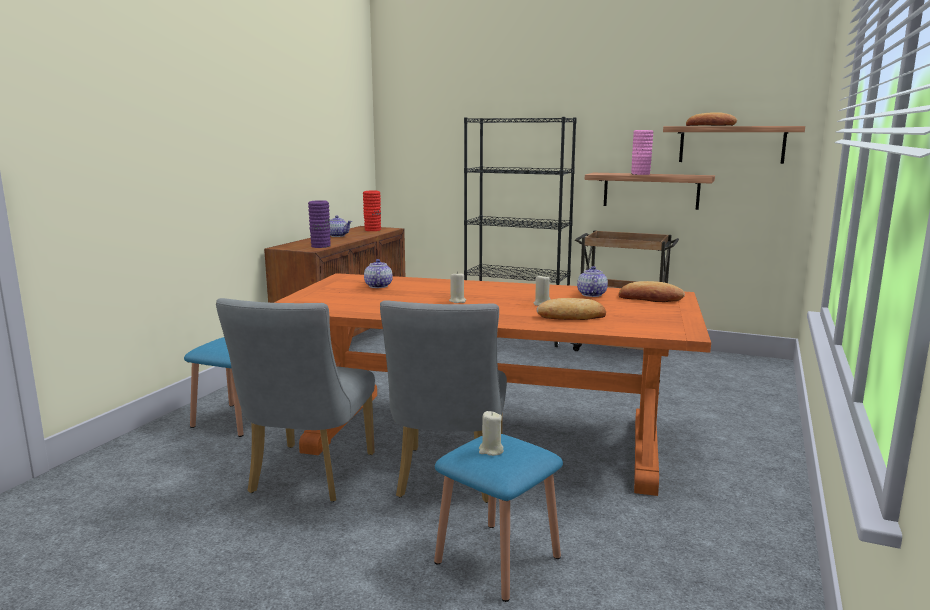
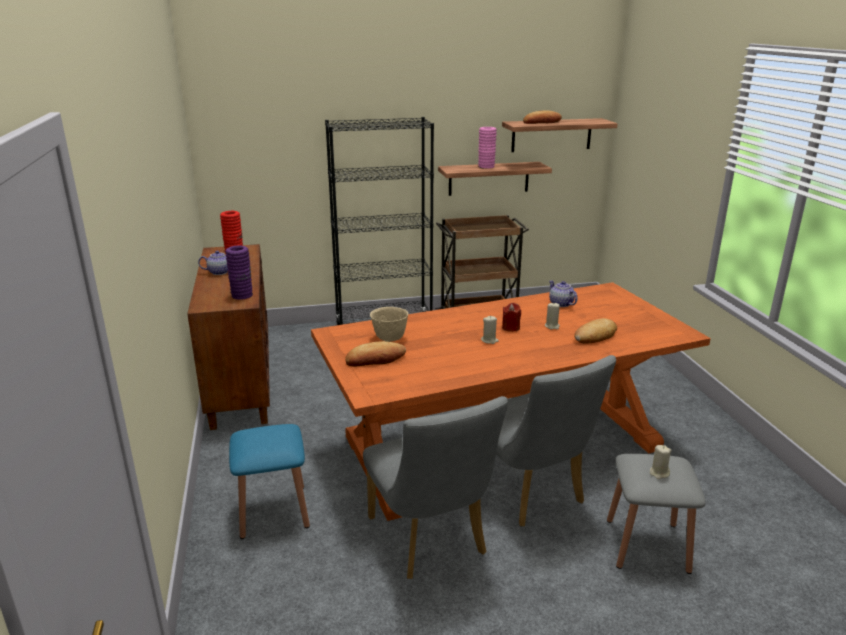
camera: 35 degrees left, 10 degrees up
teapot [364,259,393,288] -> beige bowl [370,307,408,342]
blue stool [434,434,563,602] -> grey stool [607,454,706,574]
bread [619,281,685,302] -> bread moved to [345,341,406,366]
none -> red candle [502,303,521,332]

